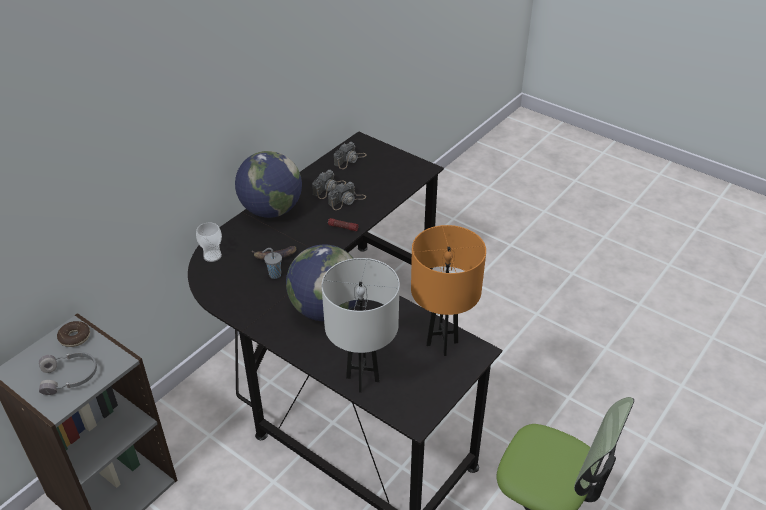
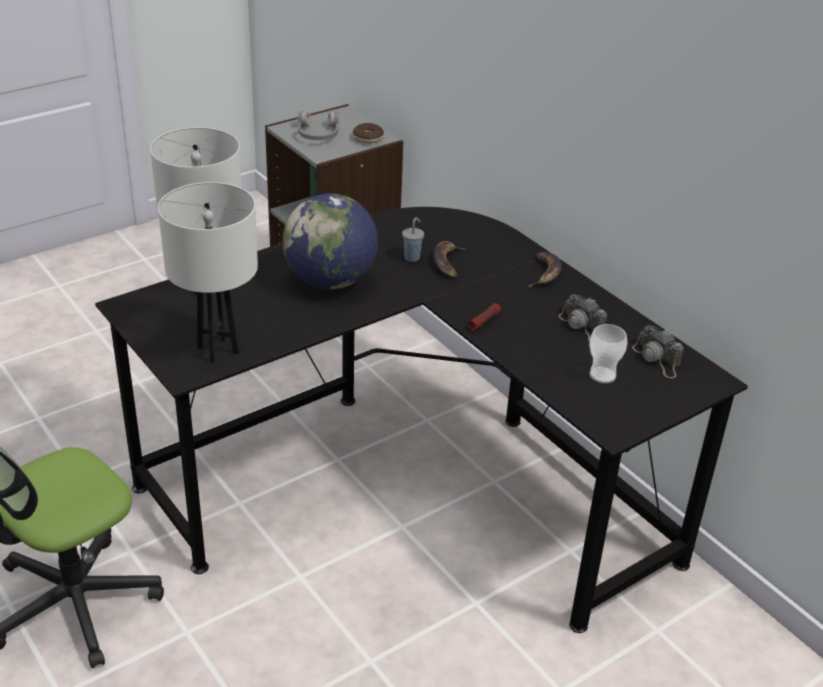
camera: 105 degrees right, 5 degrees down
cup [196,222,222,262] -> cup moved to [589,324,627,383]
globe [235,151,302,218] -> banana [528,252,562,287]
camera [328,182,366,210] -> none
orange table lamp [411,225,486,356] -> white table lamp [158,182,258,363]

